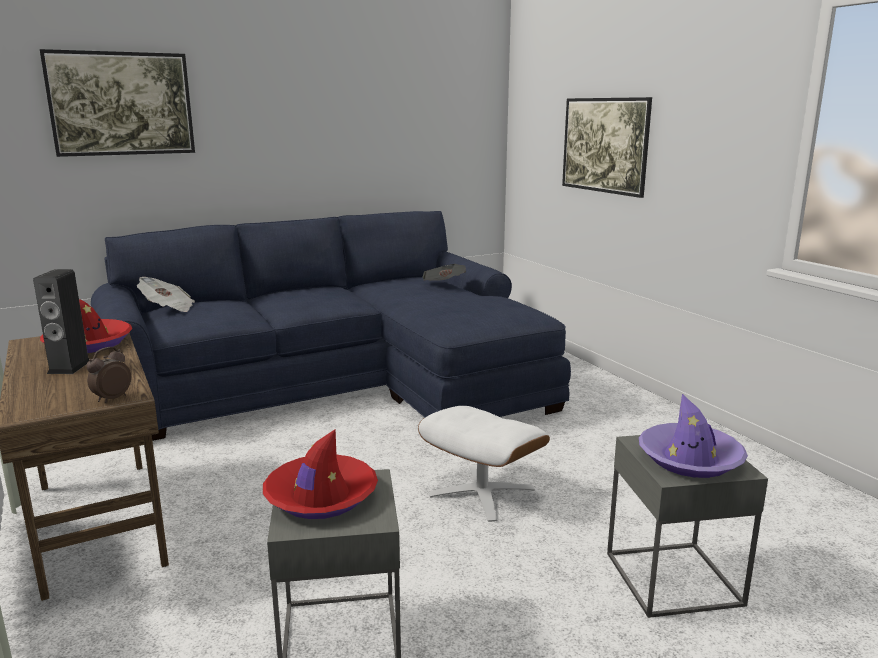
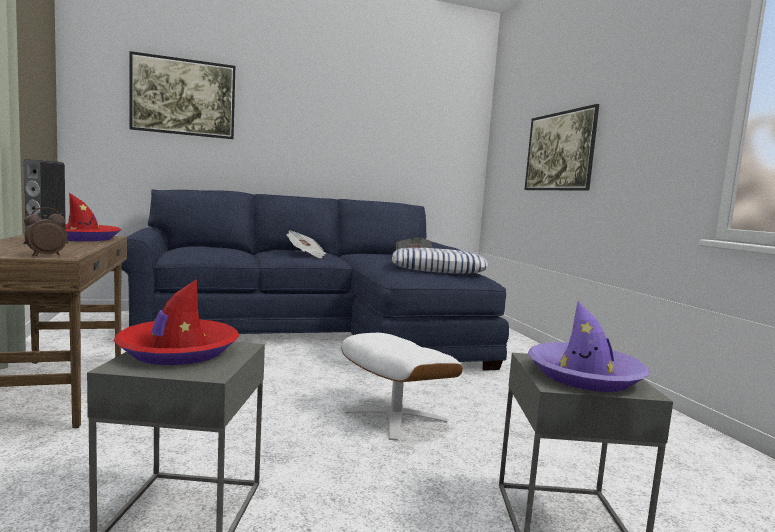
camera: 10 degrees right, 10 degrees down
newspaper [137,277,195,312] -> newspaper moved to [286,231,327,258]
none -> pillow [392,248,488,274]

